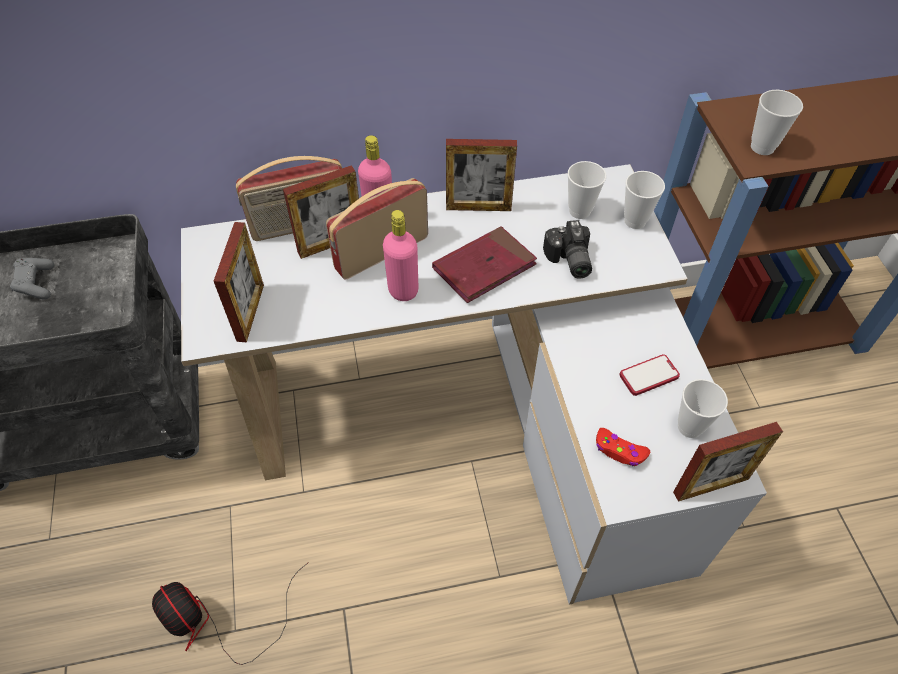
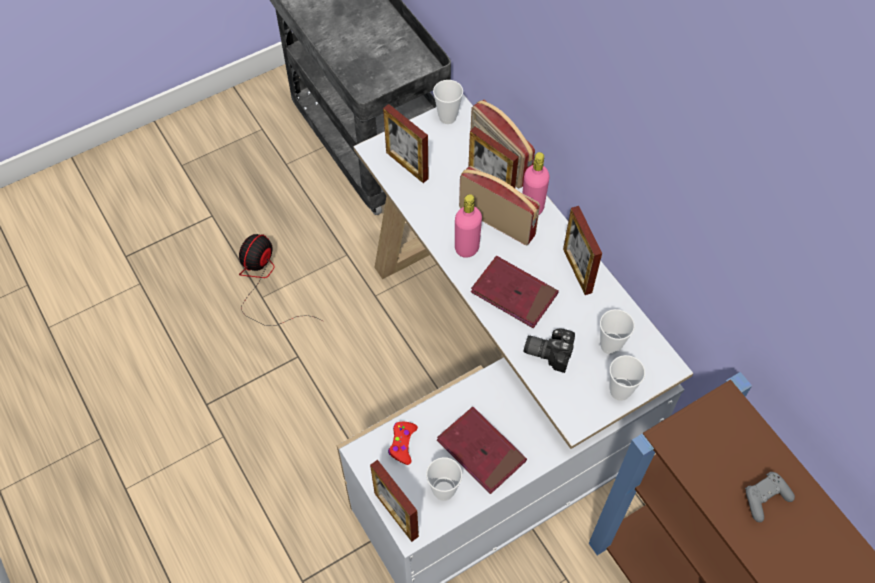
camera: 70 degrees right, 5 degrees up
grey game controller [10,258,55,300] -> grey game controller moved to [745,472,795,522]
picture frame [214,222,264,342] -> picture frame turned 60 degrees clockwise [383,104,429,183]
camera [543,220,592,279] -> camera turned 45 degrees clockwise [523,329,575,373]
phone [619,354,680,396] -> red book [437,407,527,494]
cup [751,90,803,155] -> cup moved to [433,80,463,124]

